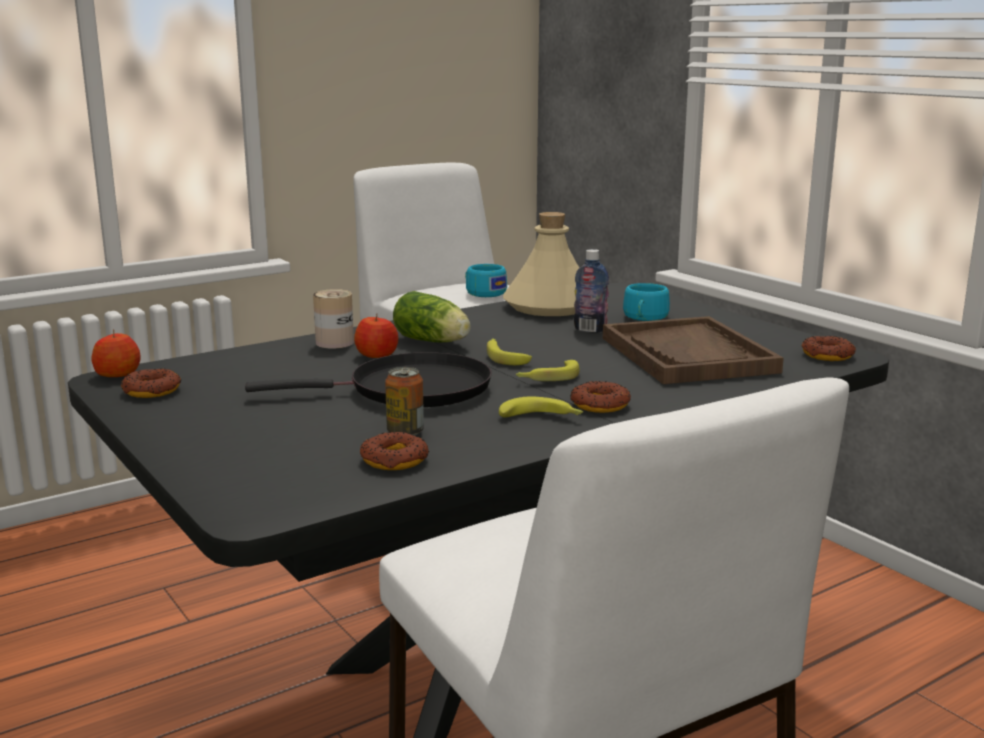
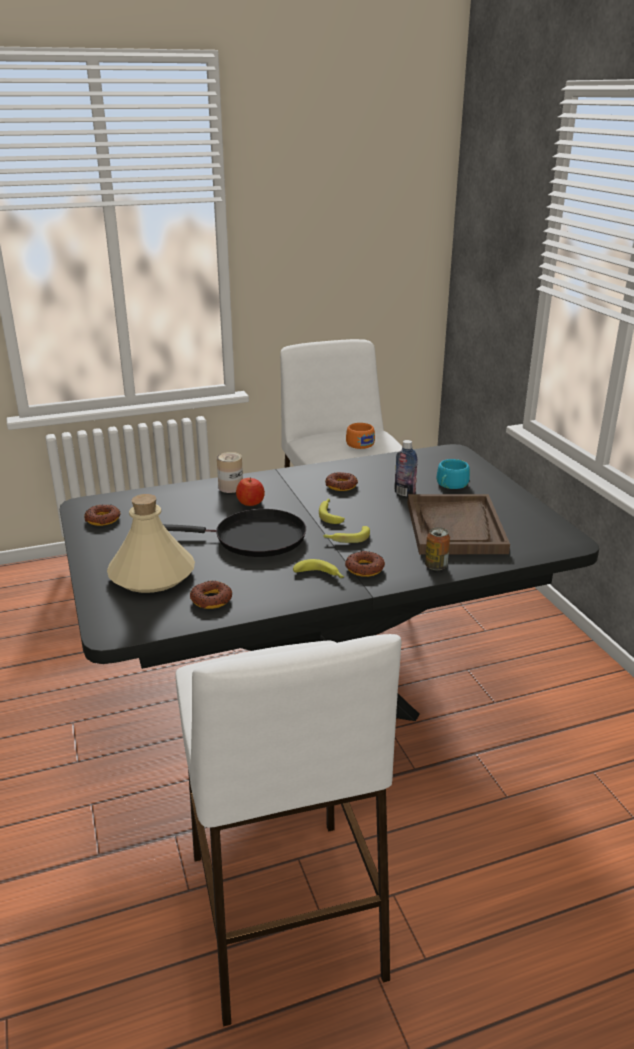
camera: 15 degrees right, 10 degrees up
apple [92,329,140,377] -> none
can [385,367,424,435] -> can moved to [425,527,450,570]
lettuce [393,291,471,342] -> none
turquoise cup [465,264,507,297] -> orange cup [346,423,375,449]
beige bottle [503,212,579,316] -> beige bottle moved to [107,494,195,593]
donut [801,336,856,361] -> donut moved to [325,472,358,491]

